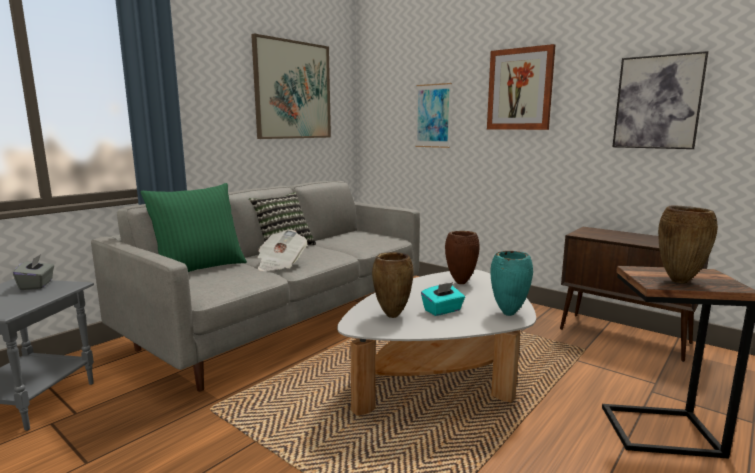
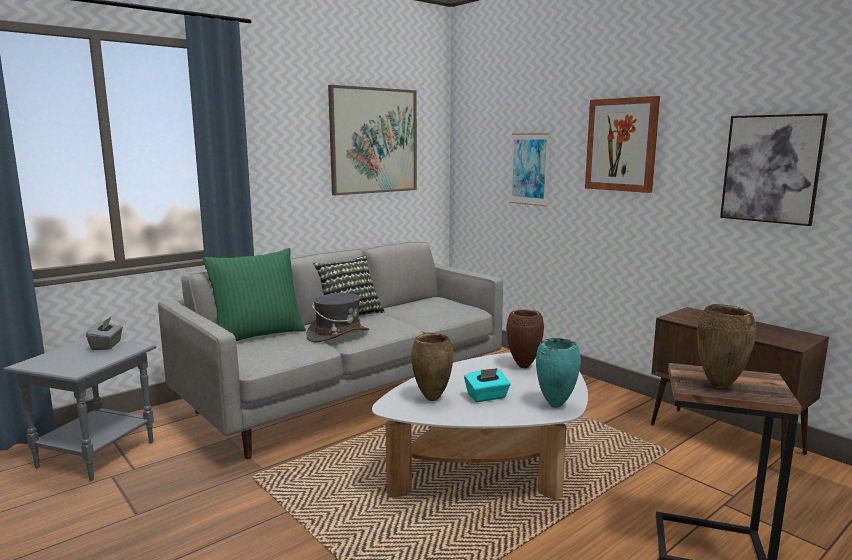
camera: 10 degrees right, 0 degrees up
newspaper [257,230,307,271] -> grey hat [306,293,369,342]

